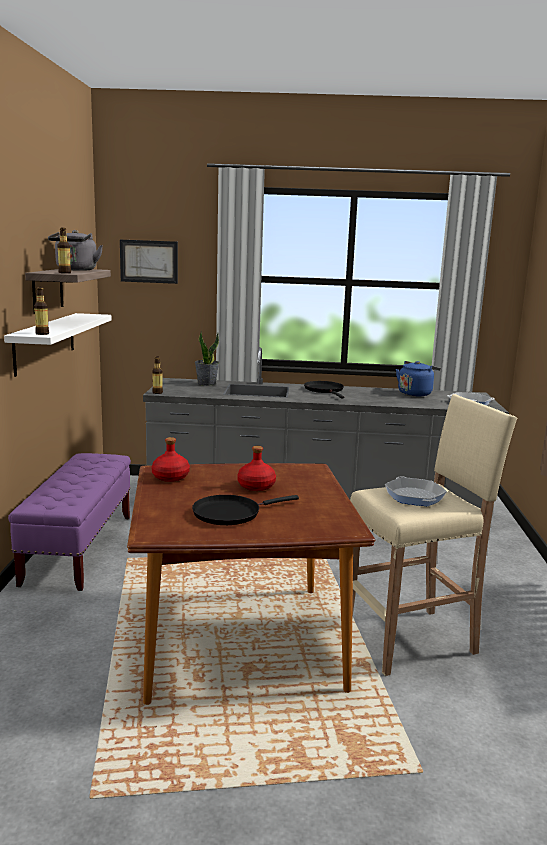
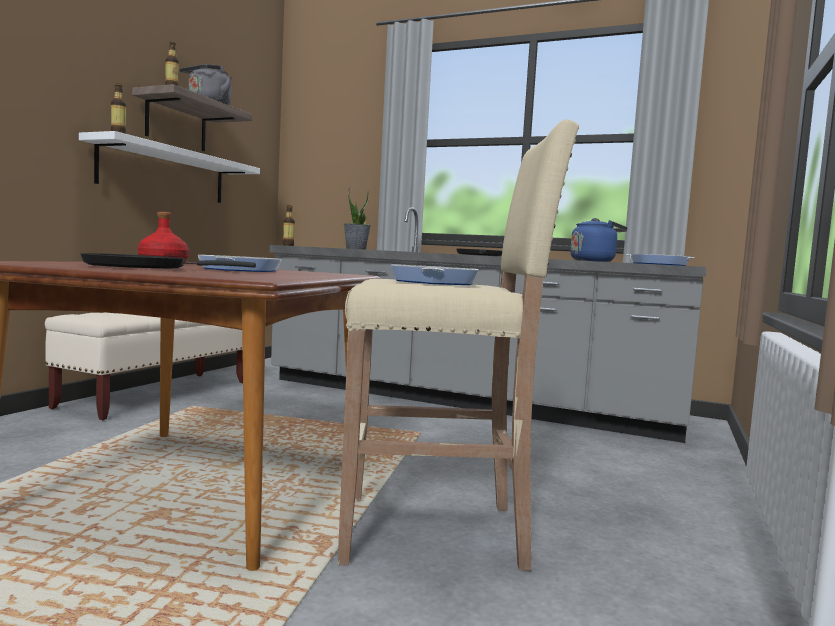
camera: 20 degrees right, 10 degrees down
purple bench [8,453,131,591] -> beige bench [45,313,243,421]
picture [120,240,178,284] -> none
red bottle [237,446,276,491] -> frying pan [198,255,282,272]

